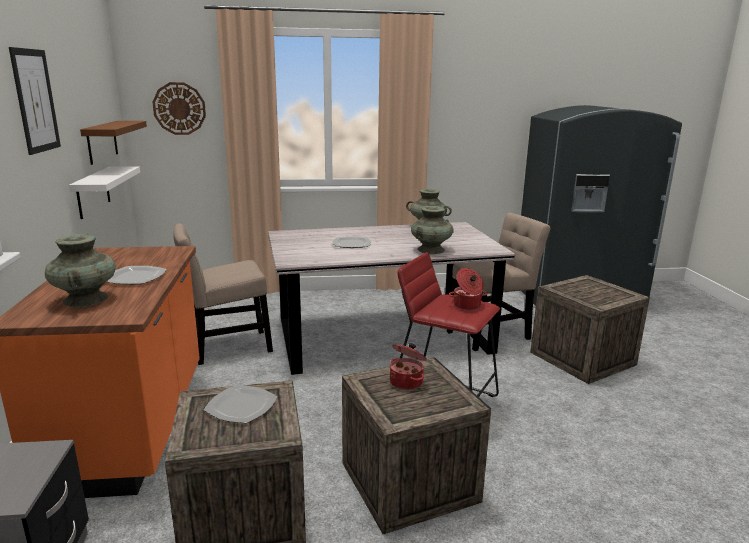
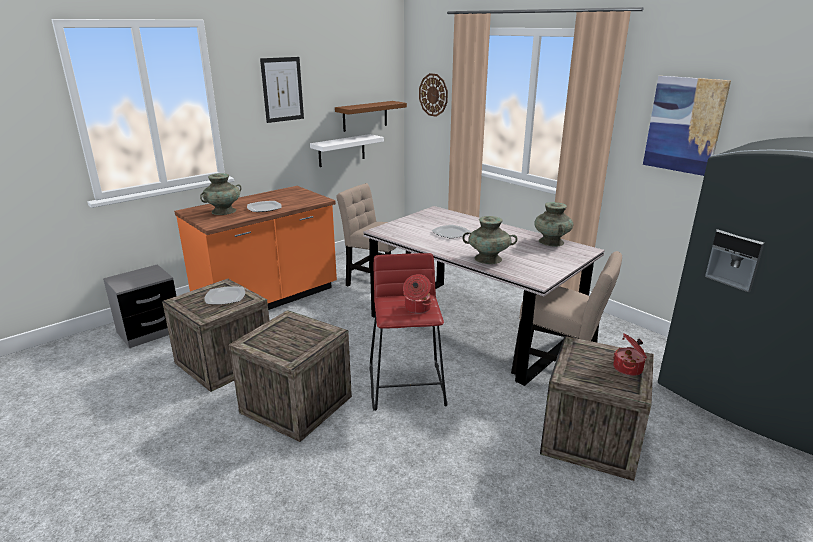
camera: 55 degrees right, 5 degrees up
cooking pot [390,343,427,390] -> cooking pot moved to [613,333,647,376]
none -> picture [643,76,731,176]

